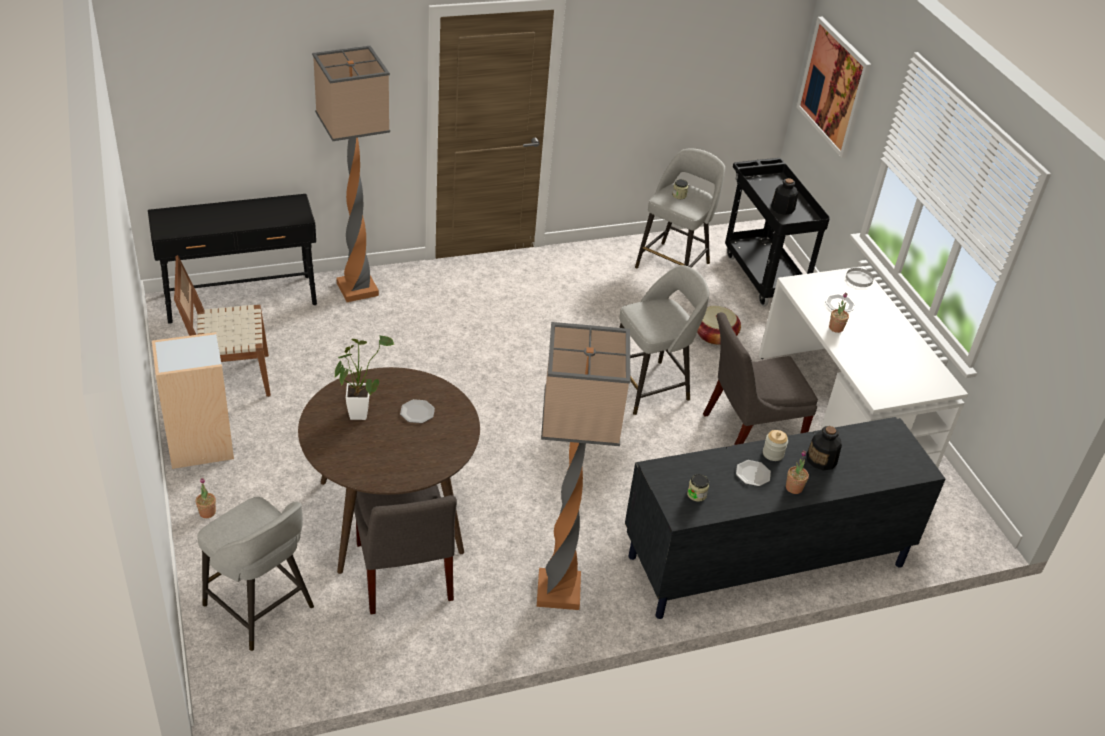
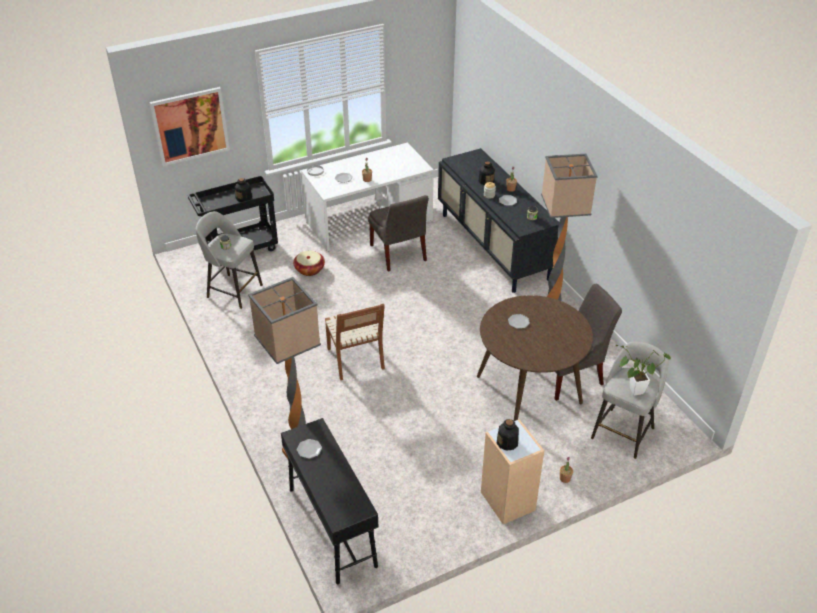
camera: 95 degrees left, 0 degrees up
chair [174,255,271,397] -> chair moved to [325,304,385,380]
potted plant [334,335,394,420] -> potted plant moved to [616,345,671,396]
grey stool [619,265,709,415] -> none
none -> plate [297,439,322,459]
none -> bottle [497,419,519,451]

